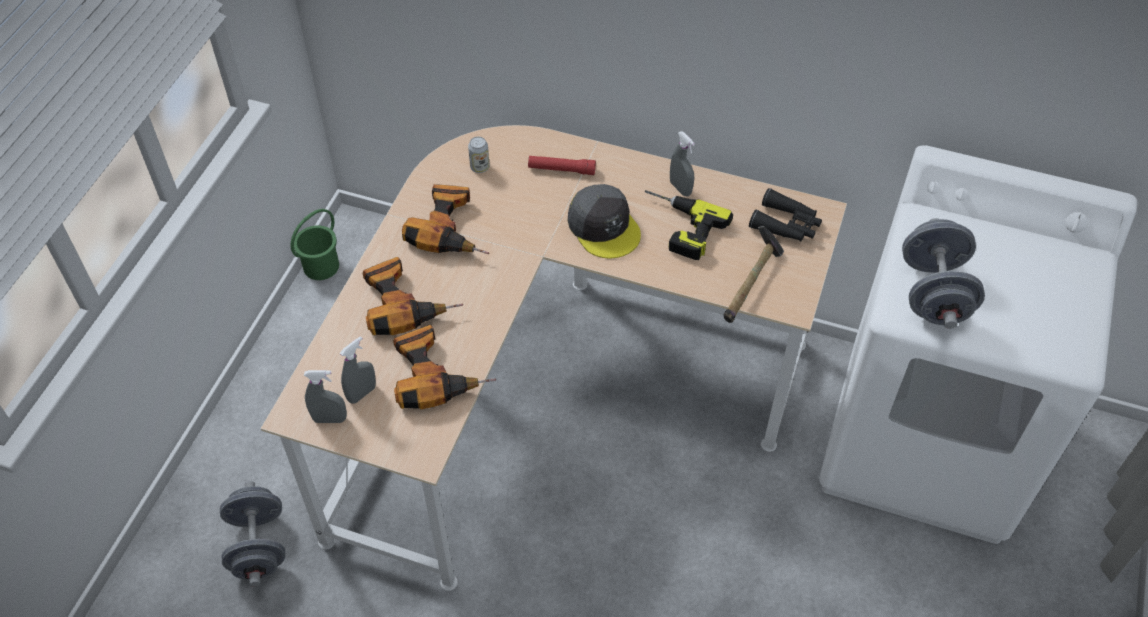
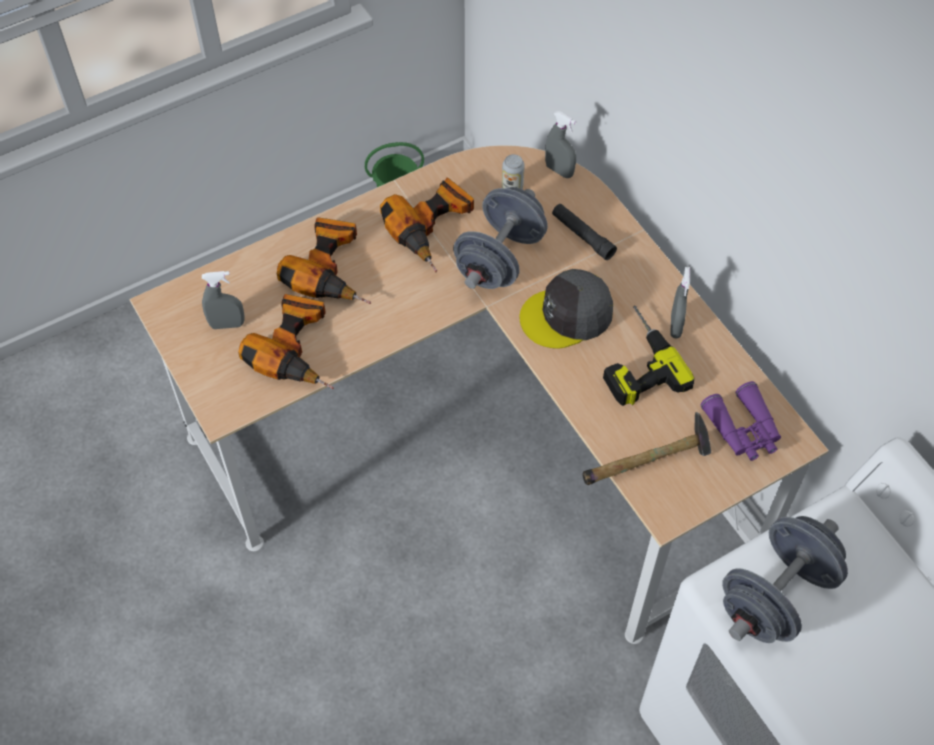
camera: 40 degrees right, 5 degrees up
grey dumbbell [220,481,286,587] -> grey dumbbell moved to [453,187,548,289]
grey spray bottle [304,370,347,423] -> grey spray bottle moved to [545,111,576,178]
red flashlight [528,156,596,175] -> black flashlight [552,204,617,260]
grey cap [568,184,641,259] -> grey cap turned 60 degrees clockwise [520,269,613,349]
black binoculars [749,188,822,241] -> purple binoculars [701,381,781,461]

